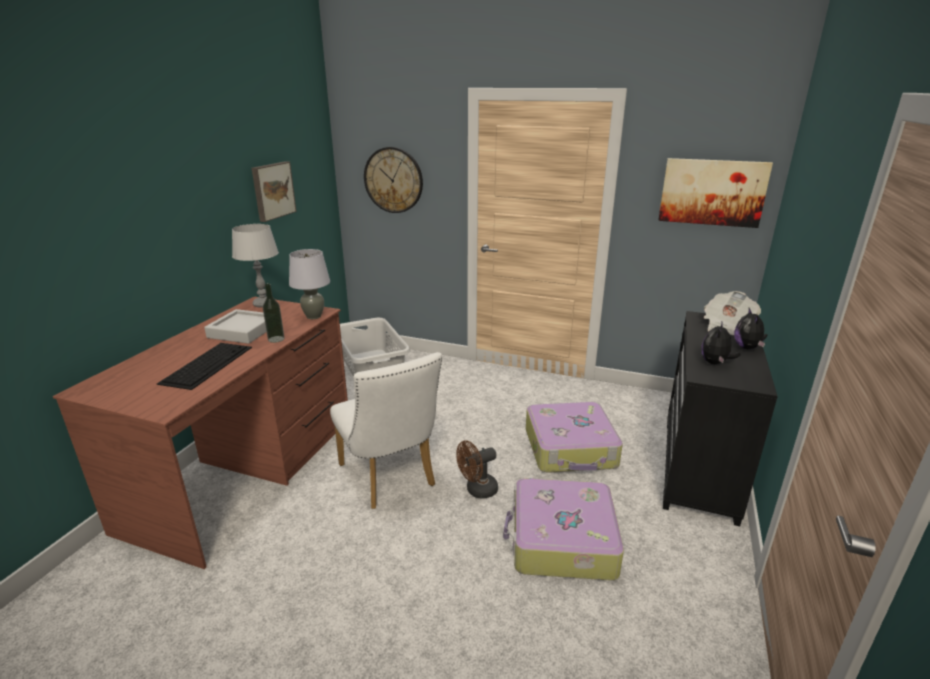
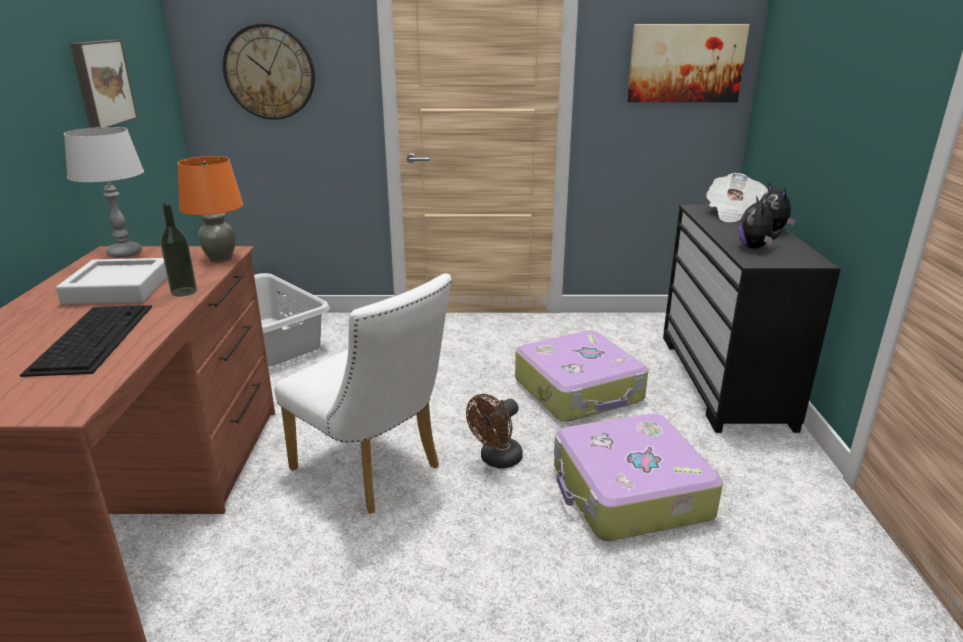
camera: 20 degrees left, 0 degrees up
grey table lamp [289,249,330,319] -> orange table lamp [178,156,243,262]

